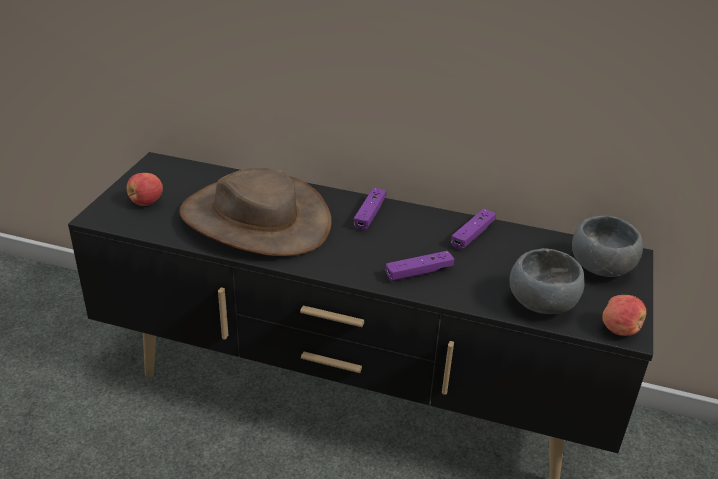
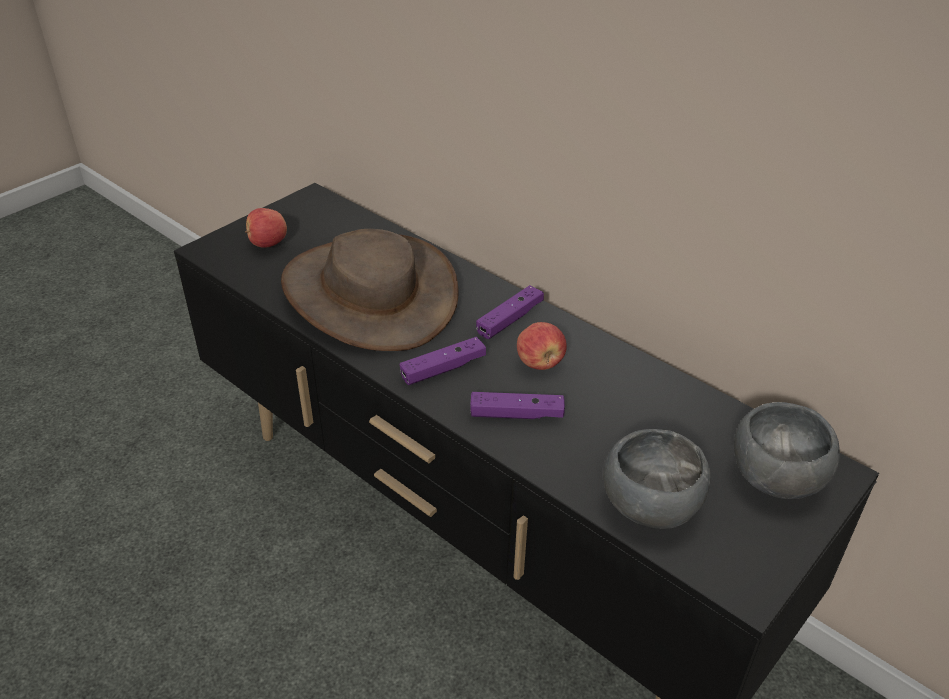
camera: 25 degrees right, 5 degrees up
purple game controller [451,209,496,250] -> purple game controller moved to [400,337,486,385]
apple [602,295,647,336] -> apple moved to [517,322,567,370]

